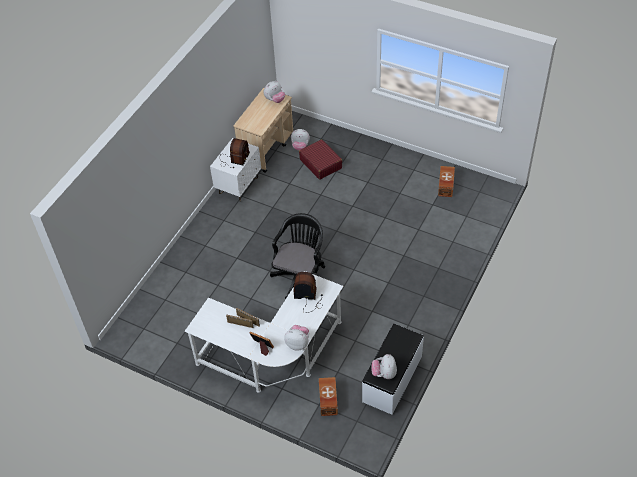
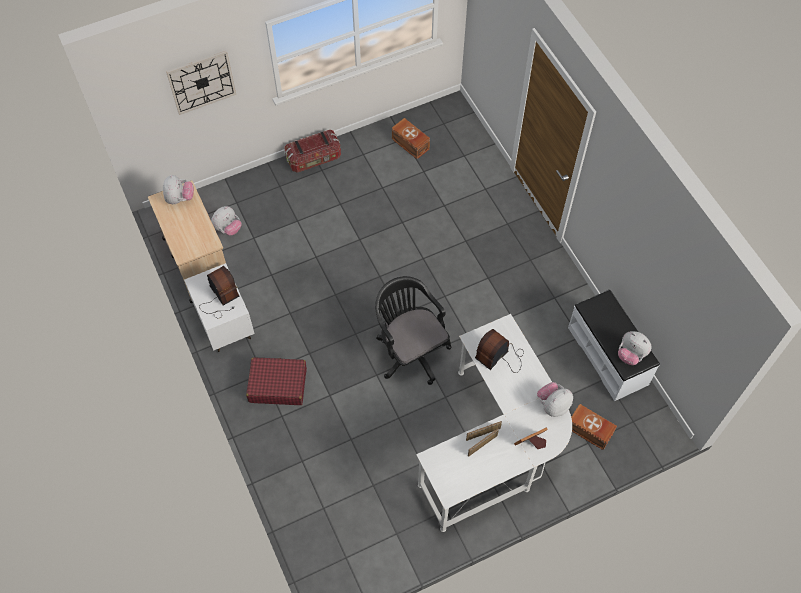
camera: 55 degrees left, 10 degrees up
red suitcase [299,139,342,180] -> red suitcase moved to [246,357,307,405]
none -> wall clock [166,51,236,115]
none -> storage box [284,130,341,173]

